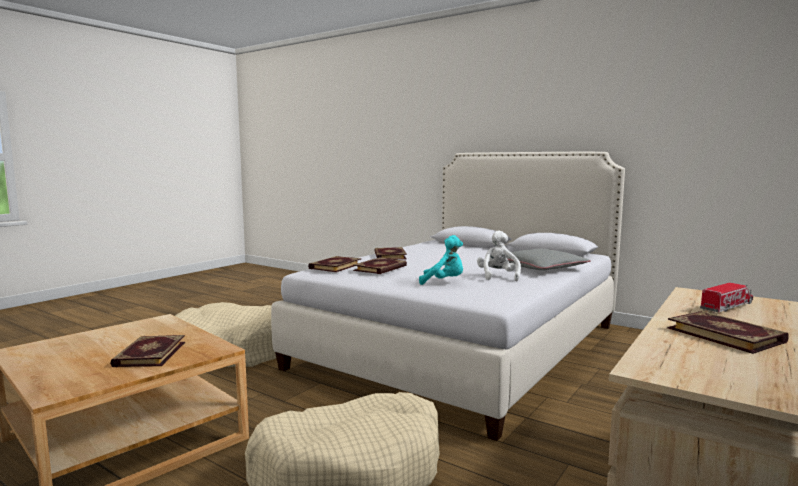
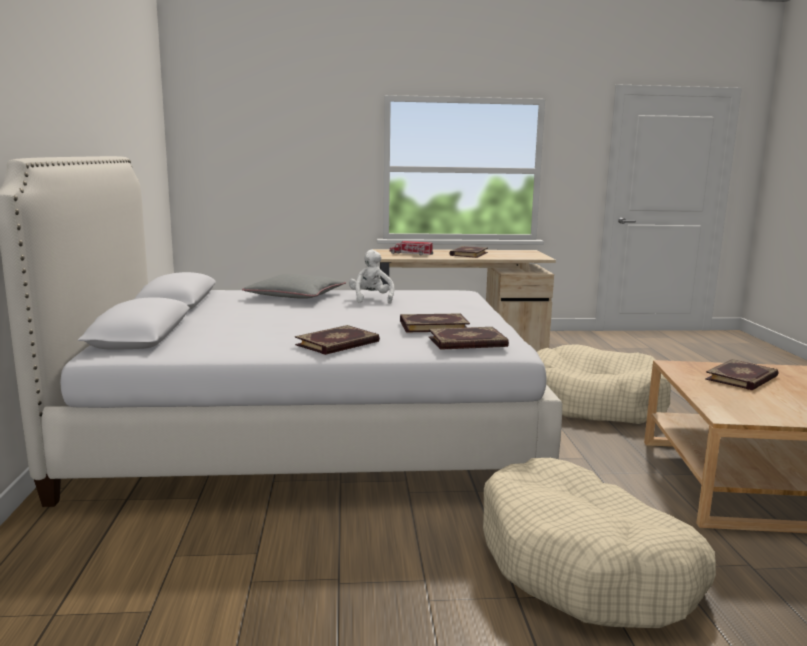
camera: 130 degrees left, 5 degrees up
turquoise plush toy [419,235,463,285] -> none
white plush toy [477,230,521,281] -> white plush toy turned 120 degrees clockwise [349,250,394,304]

